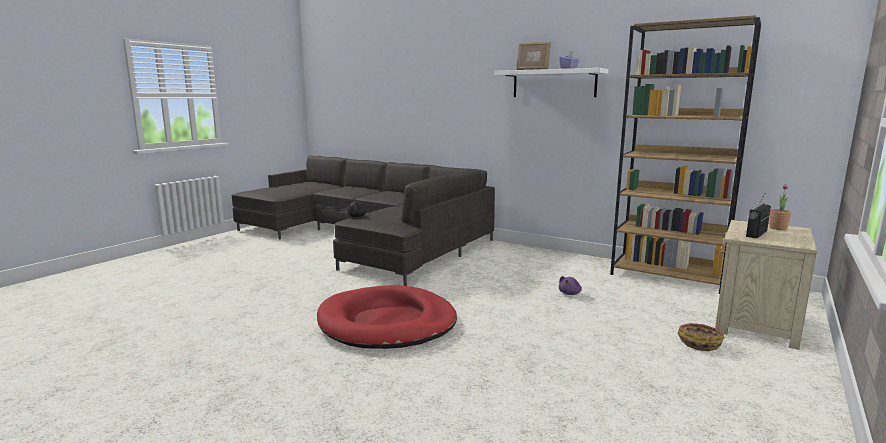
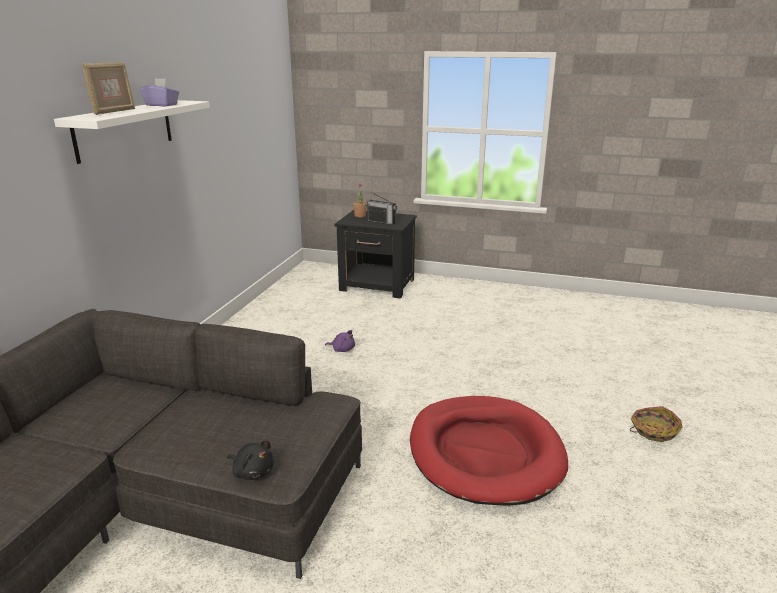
camera: 105 degrees left, 10 degrees up
brown bookcase [610,15,761,294] -> none
basket [678,323,725,351] -> basket moved to [630,406,683,442]
beige nightstand [715,220,817,350] -> black nightstand [334,210,417,299]

